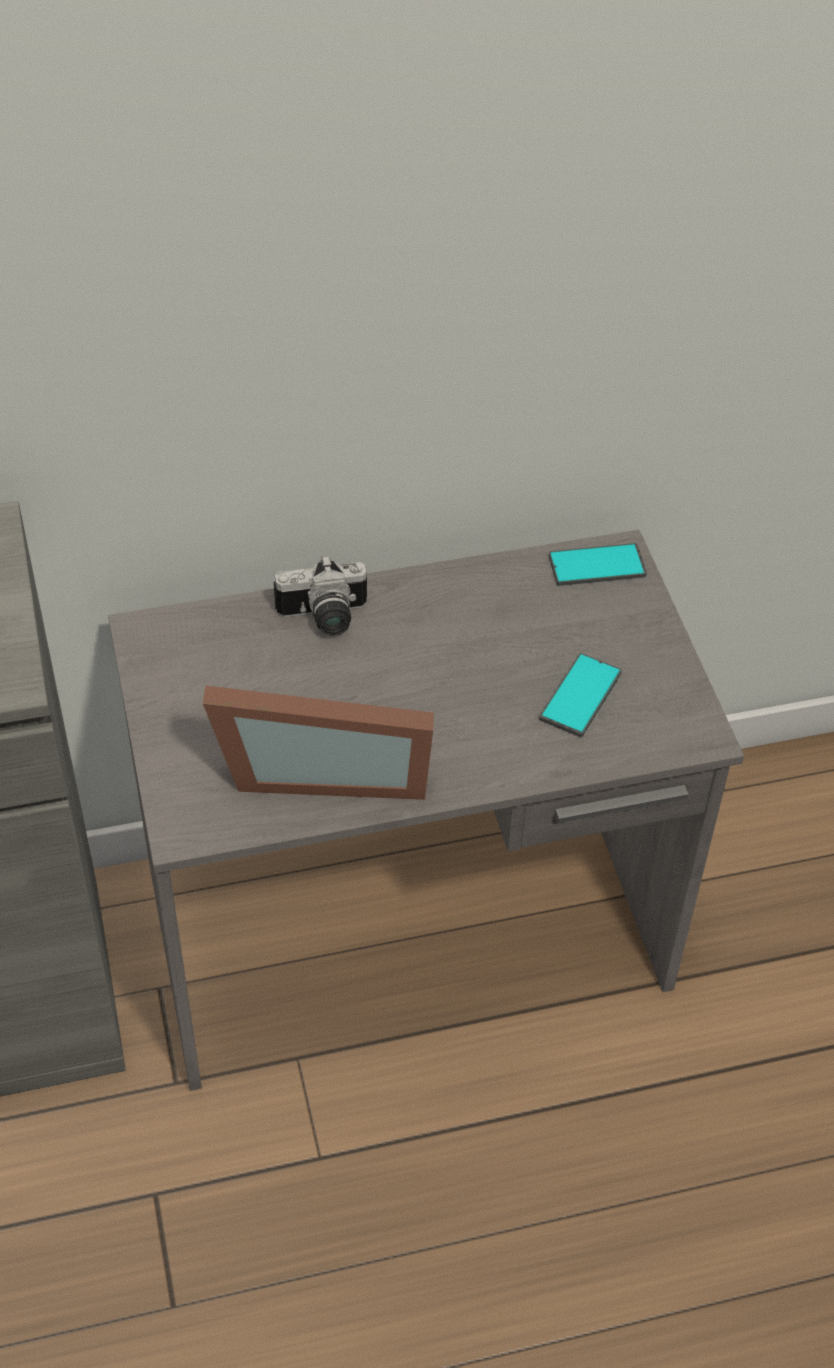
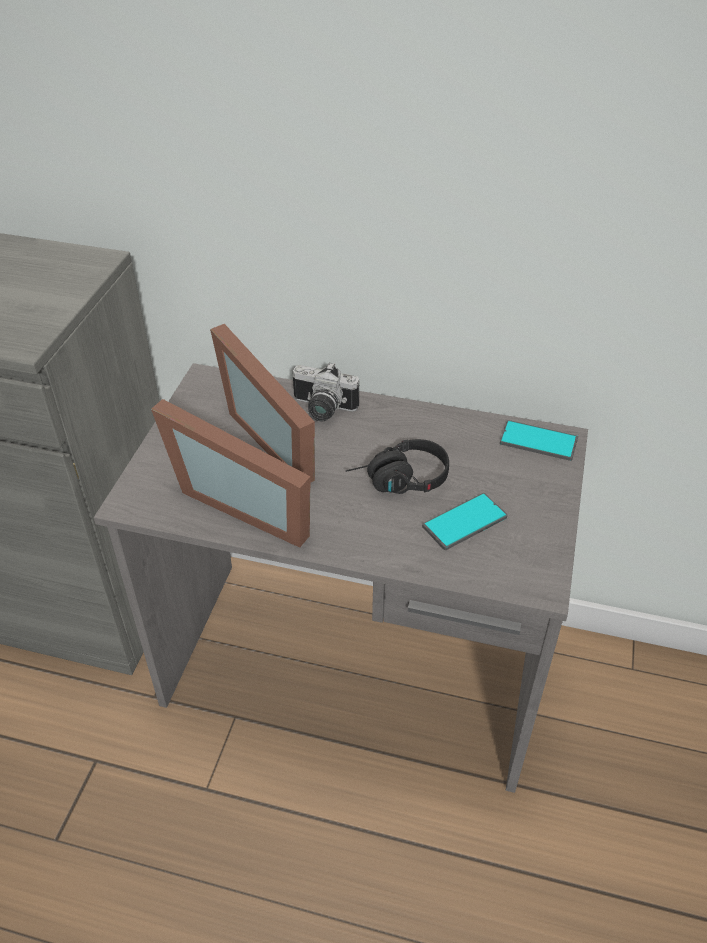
camera: 30 degrees right, 5 degrees down
none -> picture frame [210,324,315,483]
none -> black headphones [346,439,449,494]

